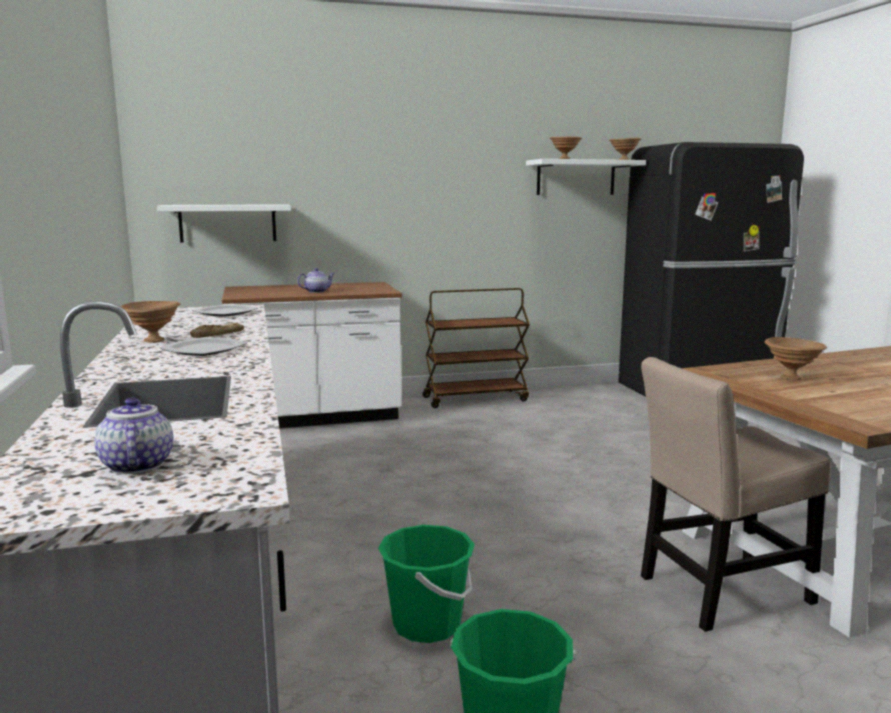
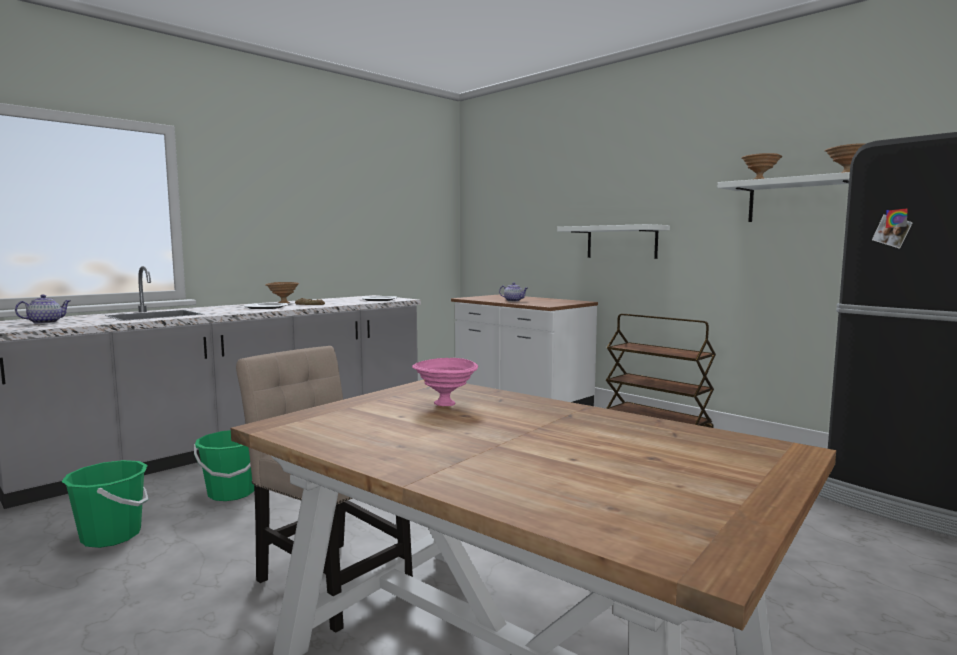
camera: 60 degrees right, 5 degrees down
white shelf [157,204,291,243] -> white shelf moved to [557,224,670,259]
brown bowl [764,337,827,380] -> pink bowl [412,358,478,406]

